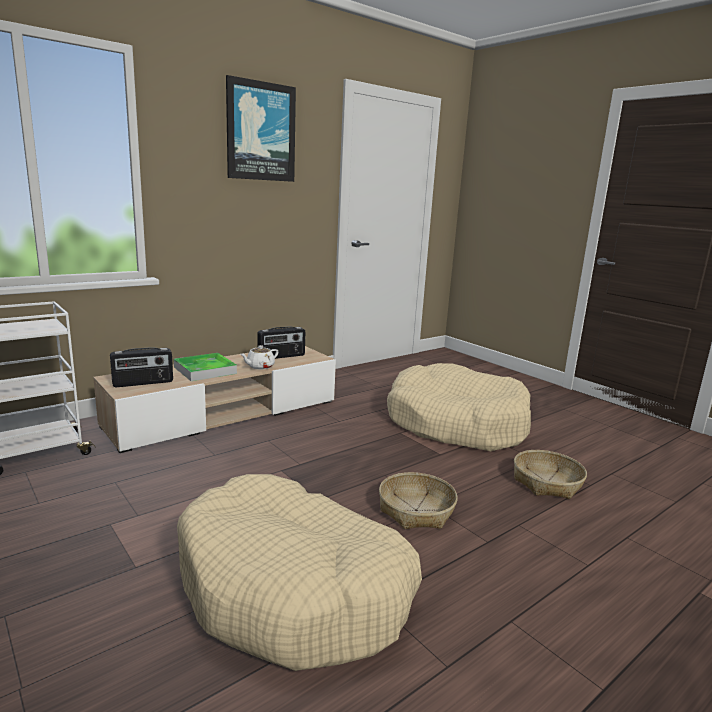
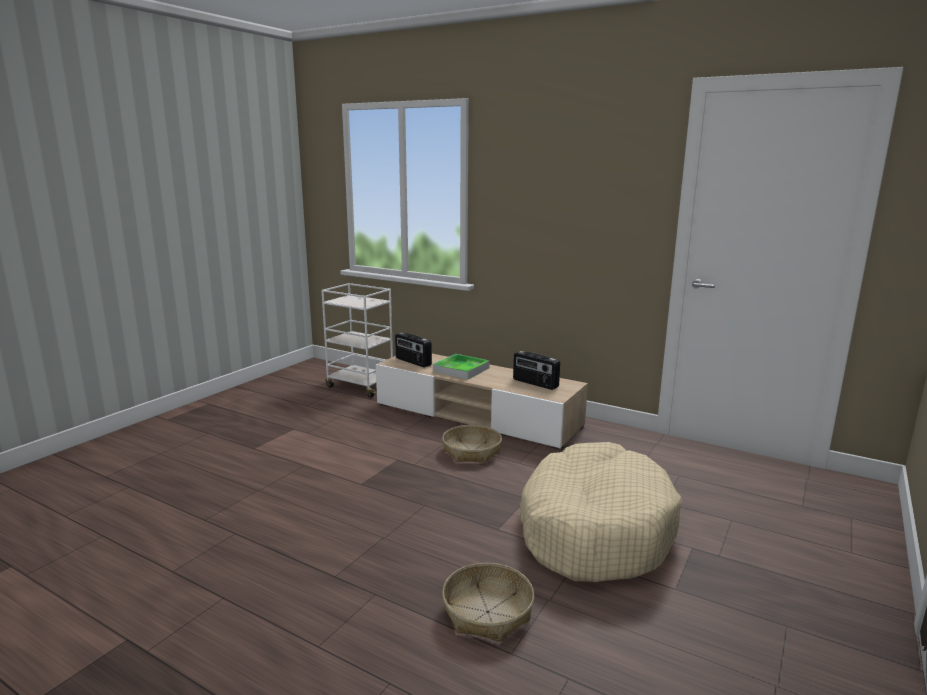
camera: 70 degrees right, 0 degrees up
beige dog bed [177,474,422,671] -> none
picture [226,75,296,182] -> none
white teapot [240,345,278,369] -> none
basket [379,472,458,529] -> basket moved to [442,425,502,463]

